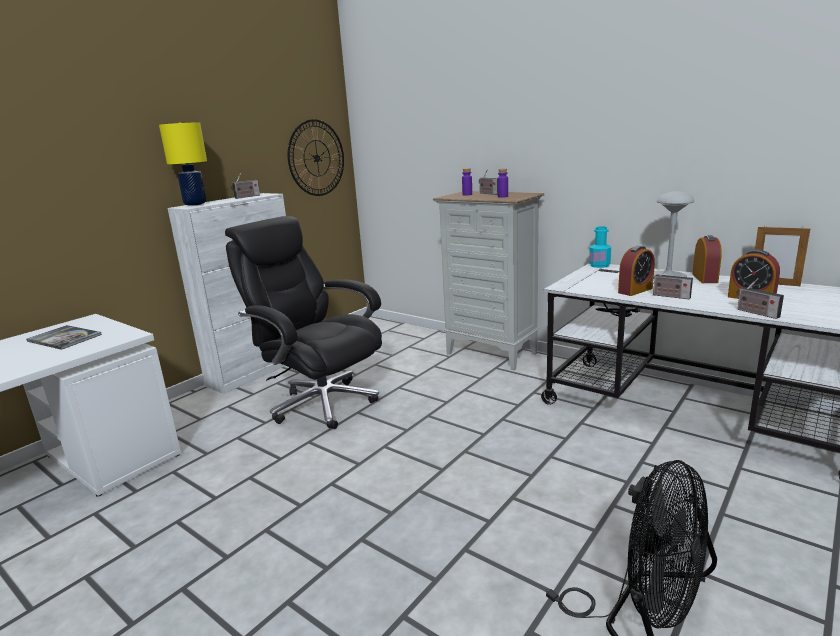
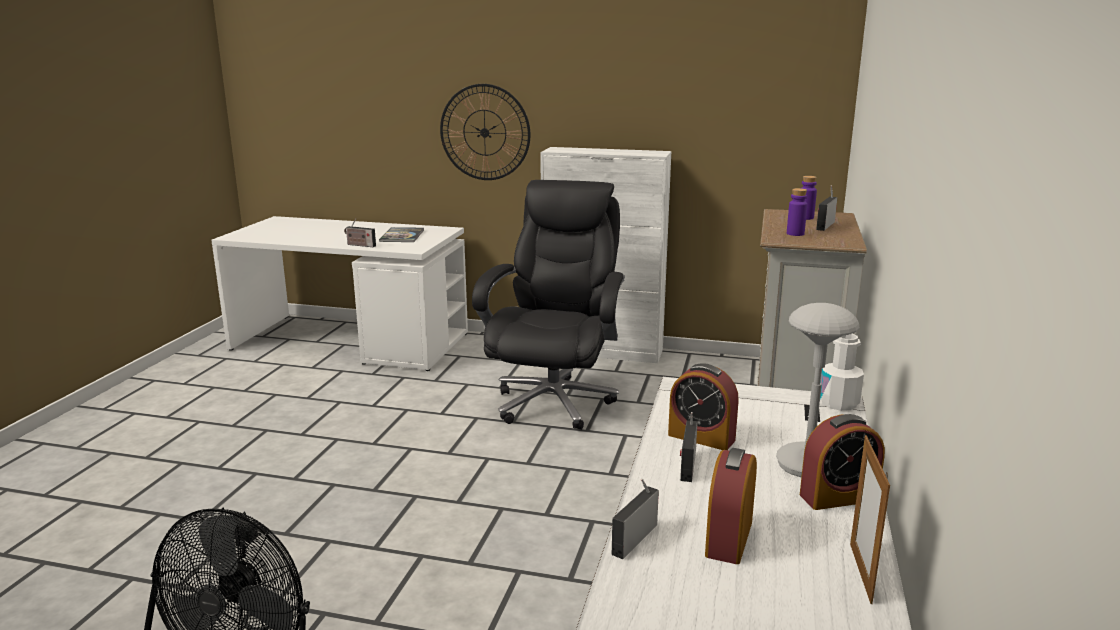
camera: 65 degrees right, 0 degrees up
yellow table lamp [159,122,207,206] -> none
radio [231,173,260,199] -> radio moved to [344,218,376,247]
wall clock [288,119,344,196] -> wall clock moved to [440,84,531,180]
turquoise bottle [589,226,611,268] -> white bottle [820,334,864,411]

